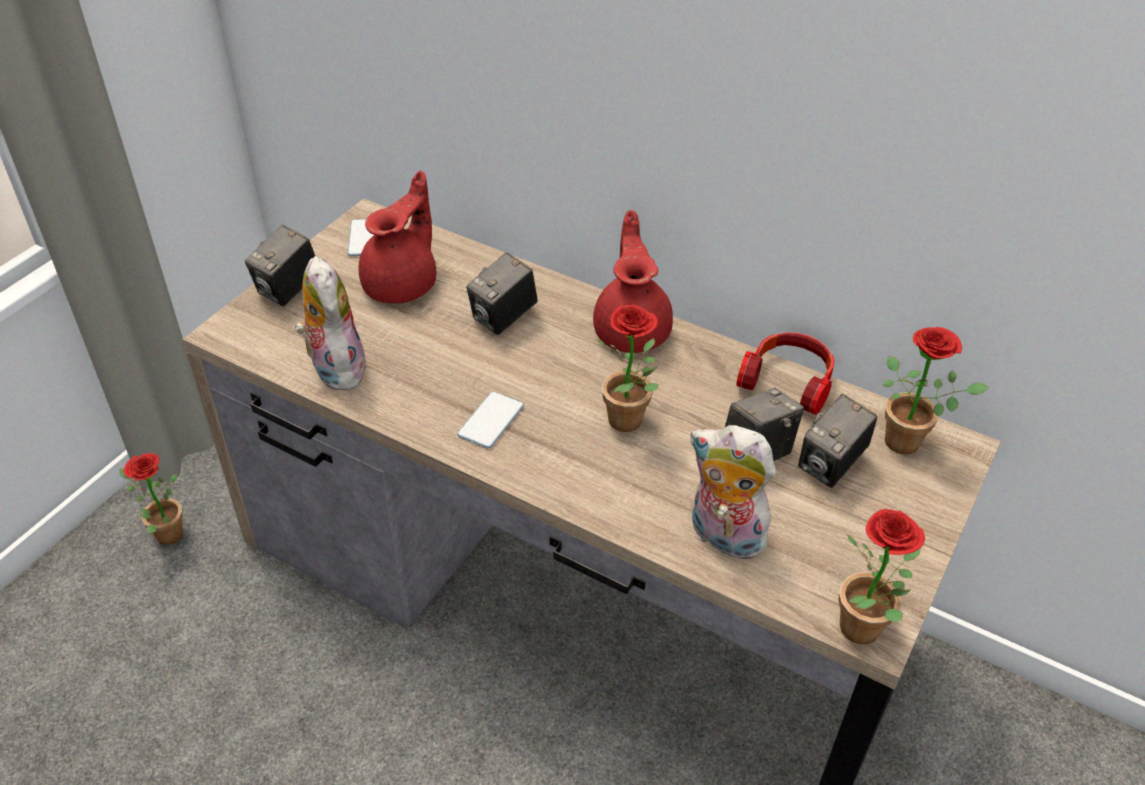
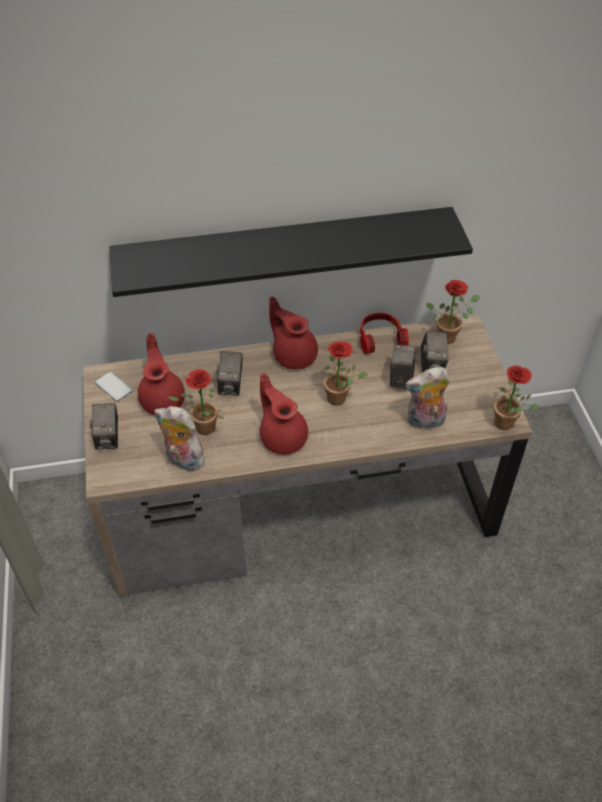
camera: 40 degrees left, 5 degrees up
potted plant [119,453,183,545] -> potted plant moved to [168,369,224,435]
phone [457,392,524,448] -> red teapot [260,373,308,455]
none -> black shelf [109,207,473,297]

